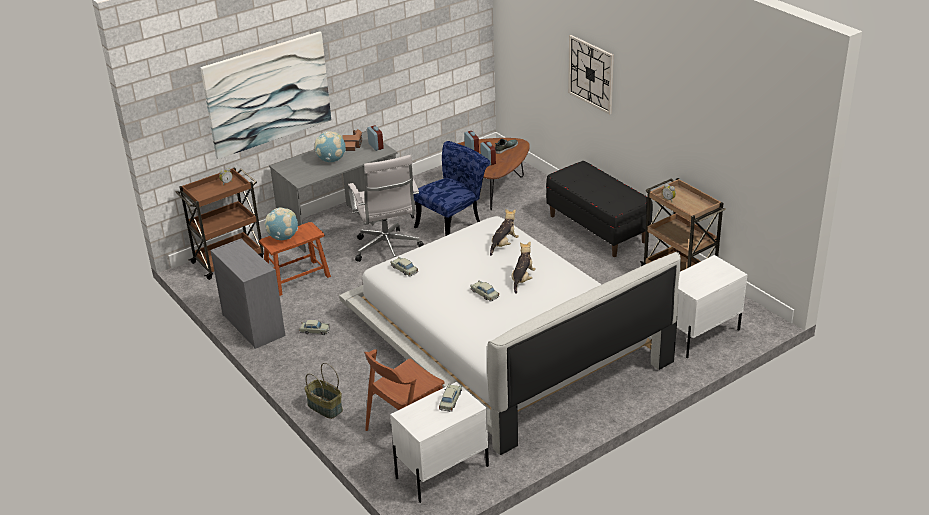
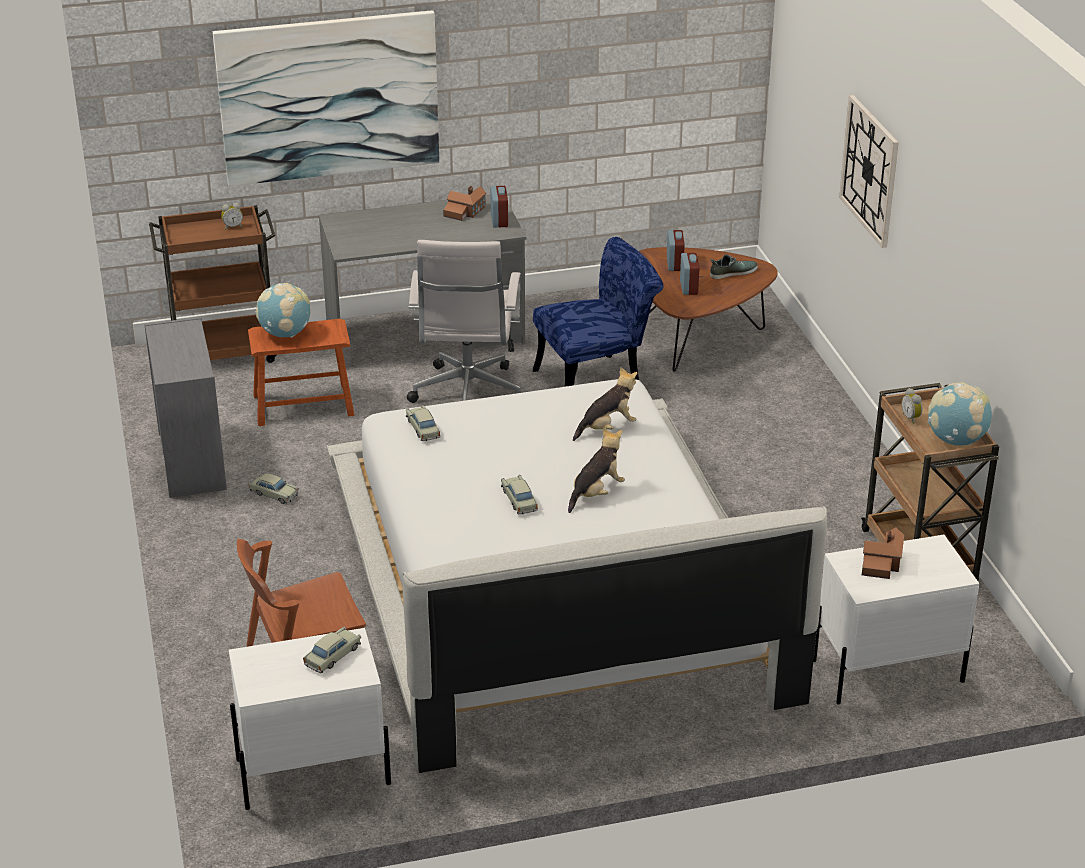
camera: 20 degrees right, 0 degrees up
basket [304,363,343,419] -> none
globe [314,131,346,162] -> globe moved to [928,382,992,446]
black bench [546,161,653,257] -> none
none -> toy house [862,528,904,579]

